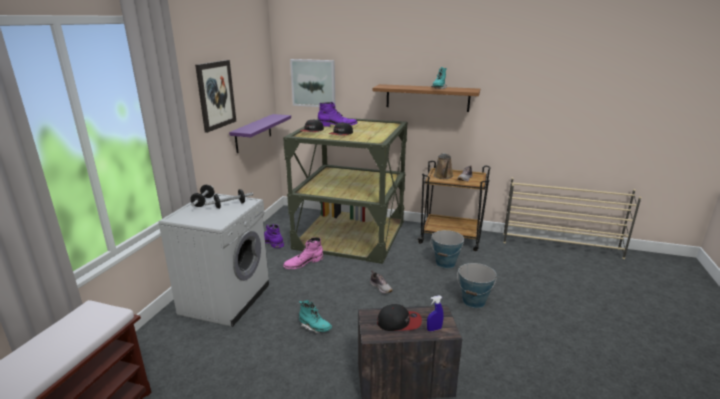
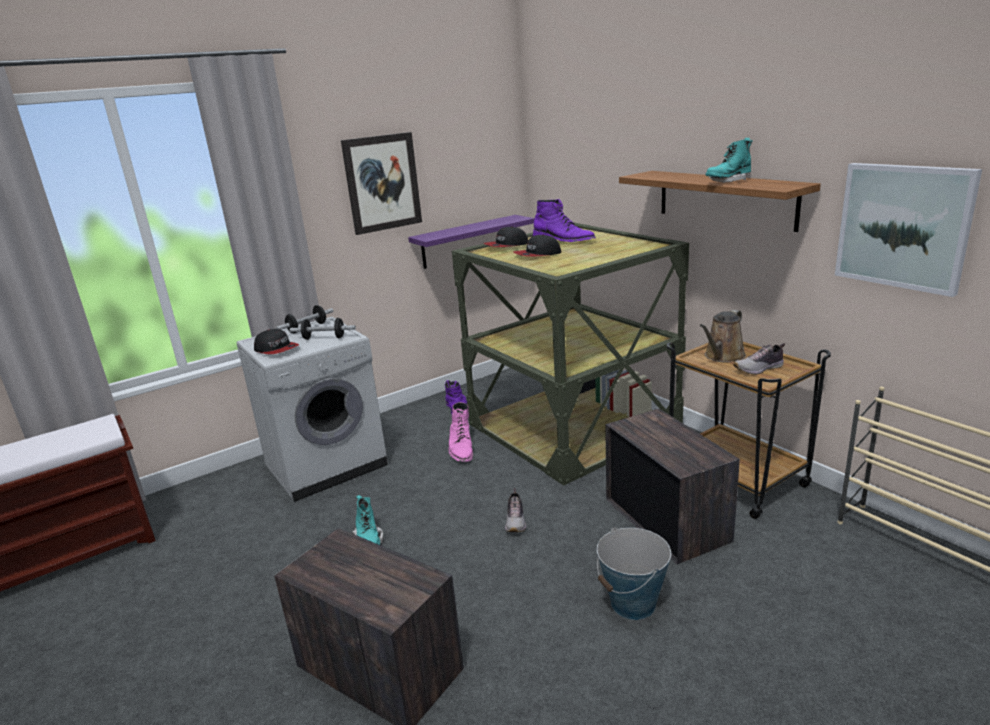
camera: 40 degrees right, 0 degrees up
pink boot [283,237,323,269] -> pink boot turned 105 degrees counterclockwise [448,402,473,462]
picture [290,59,336,107] -> picture moved to [835,163,982,297]
cap [377,304,422,331] -> cap moved to [254,329,299,355]
blue spray bottle [427,295,444,331] -> none
bucket [431,230,464,268] -> crate [605,409,740,564]

